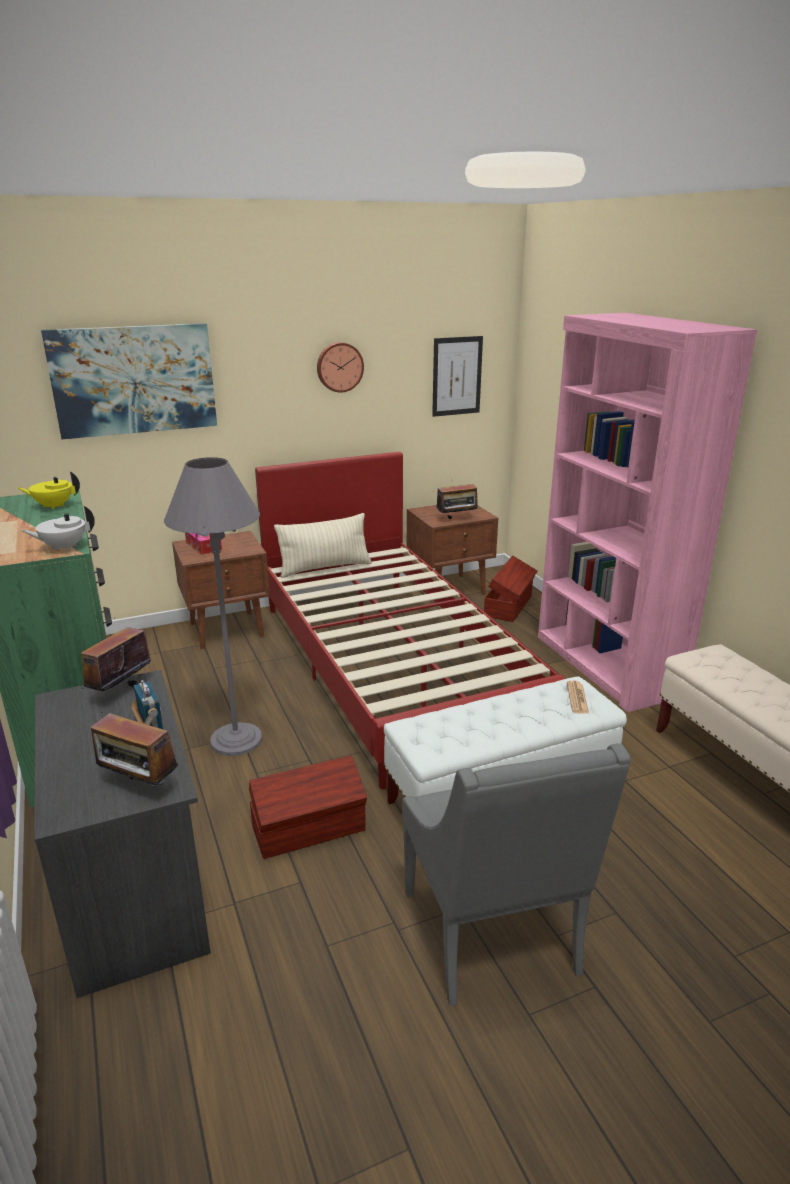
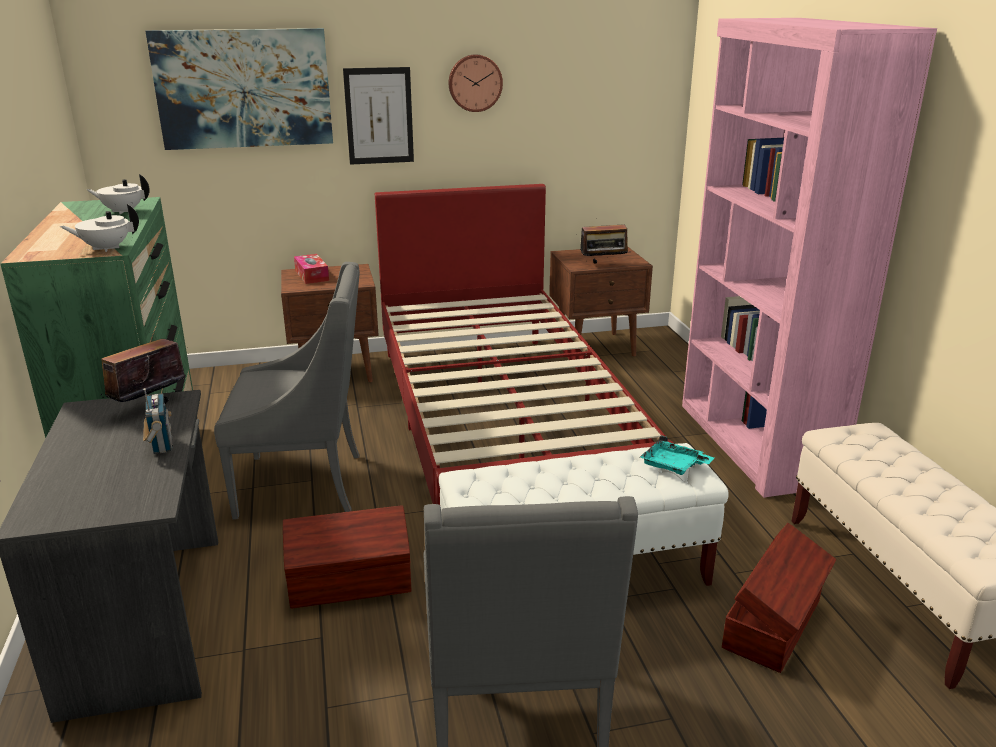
camera: 10 degrees right, 0 degrees up
yellow teapot [18,471,80,510] -> white teapot [86,174,150,214]
radio [91,712,178,788] -> none
grey floor lamp [164,457,262,756] -> grey armchair [214,262,360,520]
beige pillow [274,513,372,578] -> none
picture [432,336,483,417] -> picture moved to [343,67,414,165]
brown storage box [484,555,538,622] -> brown storage box moved to [722,523,836,673]
newspaper [567,681,589,714] -> turquoise tray [640,435,714,475]

